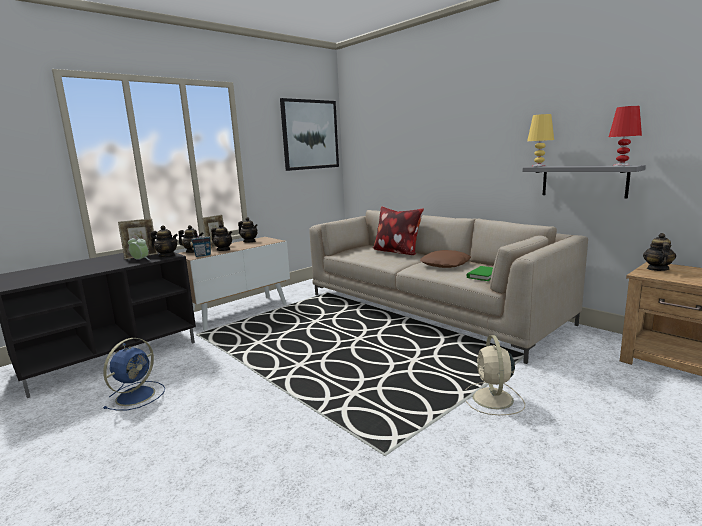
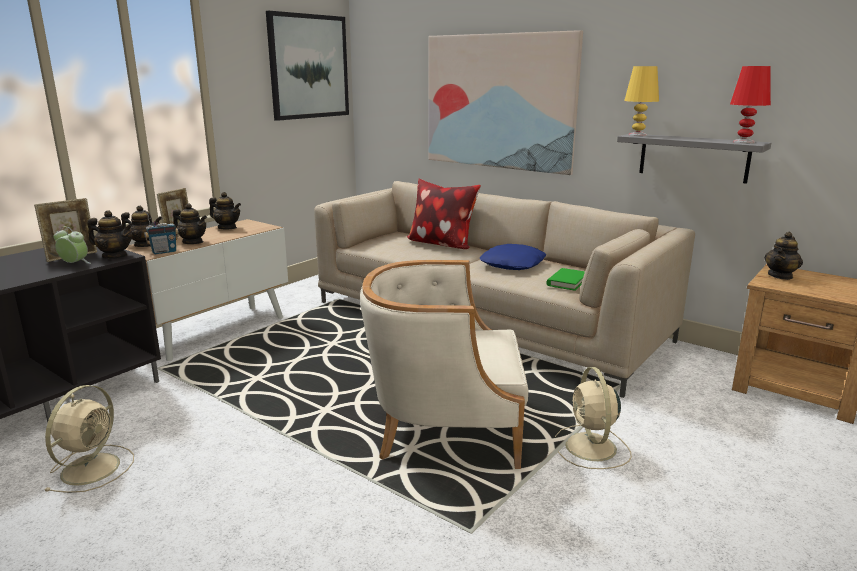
camera: 10 degrees left, 5 degrees up
blue fan [103,338,165,410] -> beige fan [44,385,134,493]
brown pillow [420,250,471,268] -> blue pillow [480,244,546,270]
teapot [643,233,676,271] -> teapot turned 150 degrees counterclockwise [764,232,803,280]
none -> beige armchair [360,260,528,469]
none -> picture [429,30,583,175]

